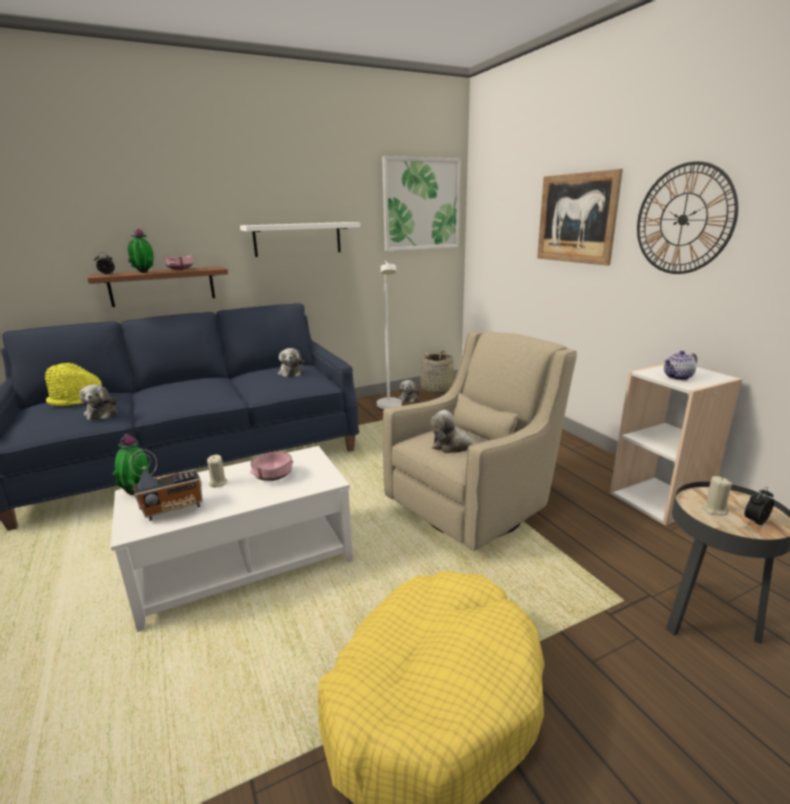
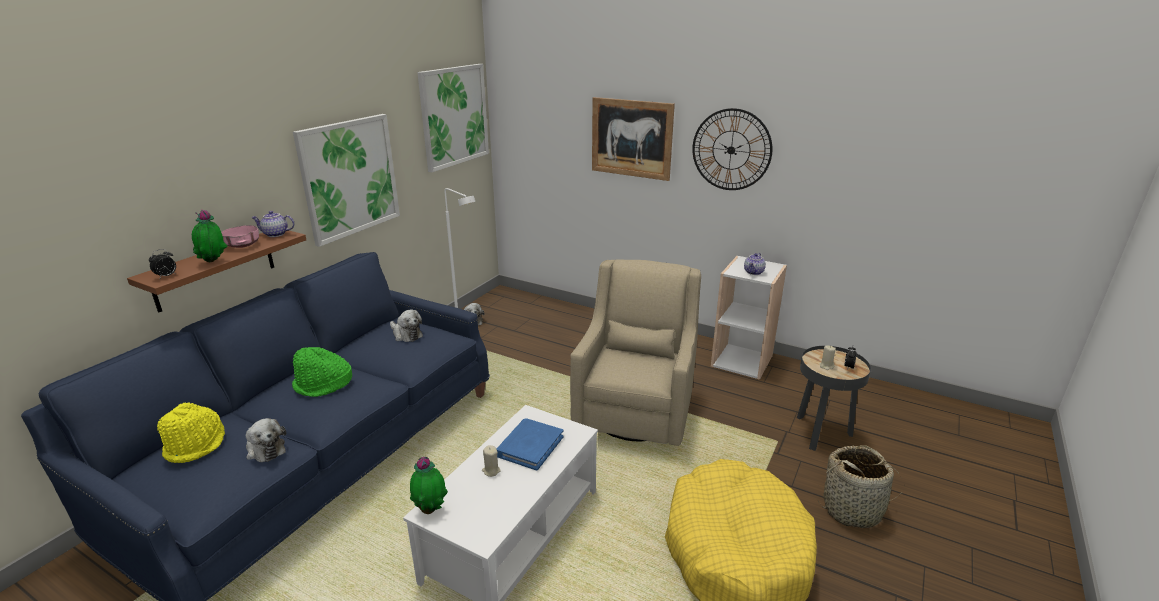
camera: 35 degrees left, 5 degrees up
radio [129,449,203,521] -> none
white shelf [240,222,360,257] -> picture [293,114,400,247]
pink bowl [250,452,293,481] -> blue book [497,418,564,471]
basket [420,350,455,394] -> basket moved to [817,445,902,528]
plush toy [430,410,476,453] -> none
none -> teapot [251,211,294,237]
none -> green hat [292,347,352,397]

